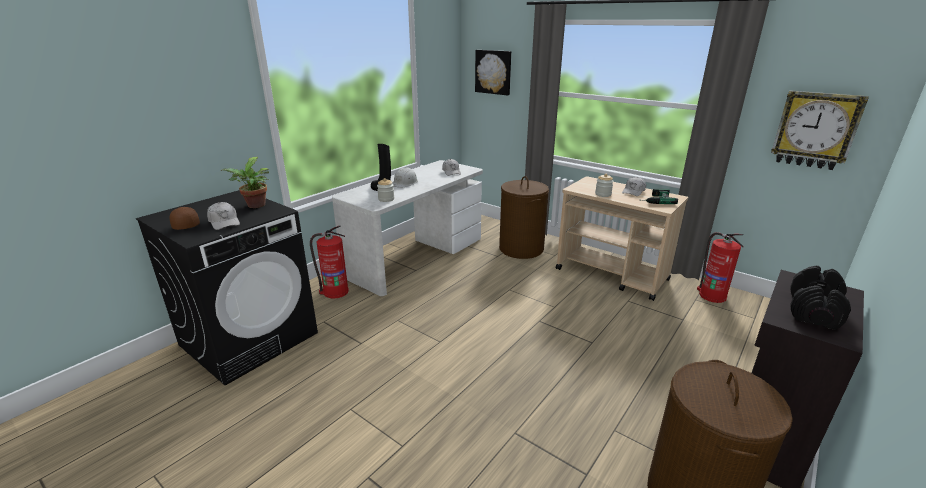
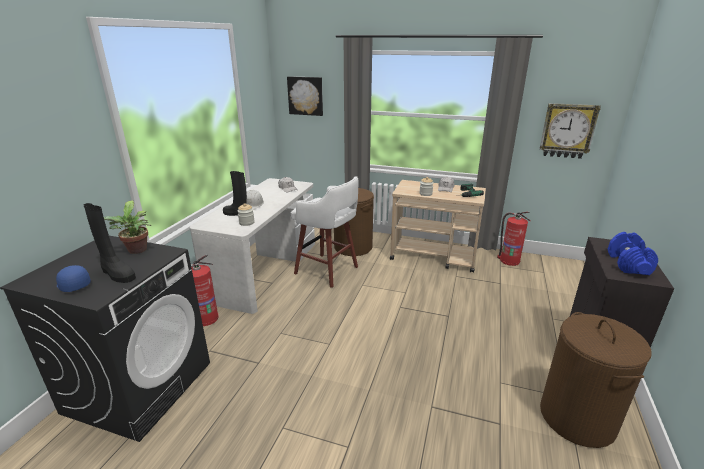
camera: 20 degrees left, 0 degrees up
brown cap [170,207,200,230] -> blue cap [56,265,91,292]
white cap [207,202,240,230] -> black boot [84,203,136,283]
black dumbbell [790,266,851,330] -> blue dumbbell [608,232,658,275]
none -> white stool [291,176,359,288]

